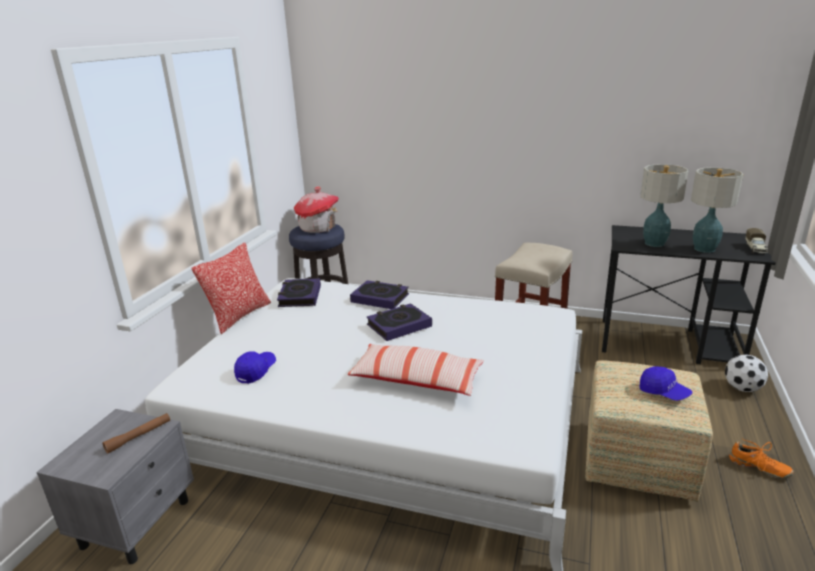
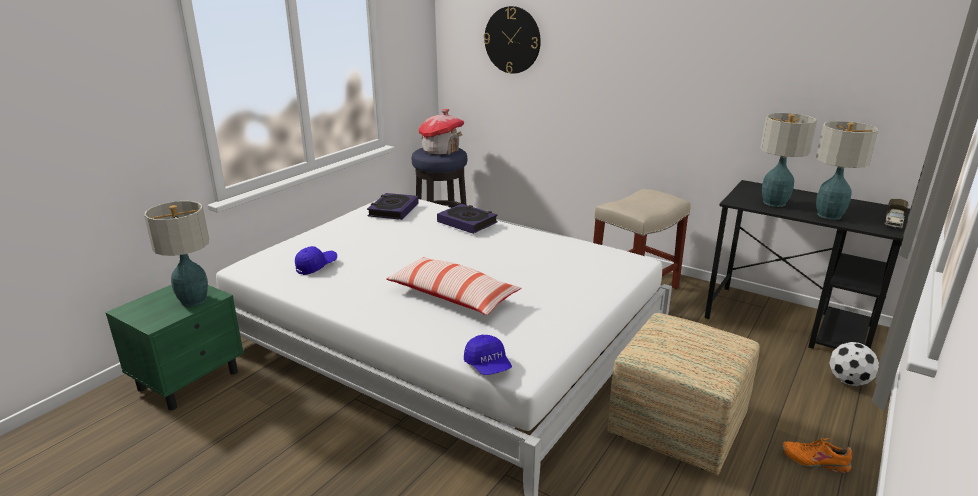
camera: 15 degrees right, 0 degrees up
grey nightstand [36,409,194,564] -> green nightstand [105,285,244,410]
brown flashlight [102,413,170,453] -> table lamp [144,201,209,307]
pillow [192,243,271,334] -> none
book [366,303,432,341] -> none
blue cap [639,367,692,401] -> blue cap moved to [464,335,512,375]
orange shoe [729,439,794,479] -> orange shoe turned 150 degrees clockwise [781,438,852,473]
none -> wall clock [484,6,541,74]

